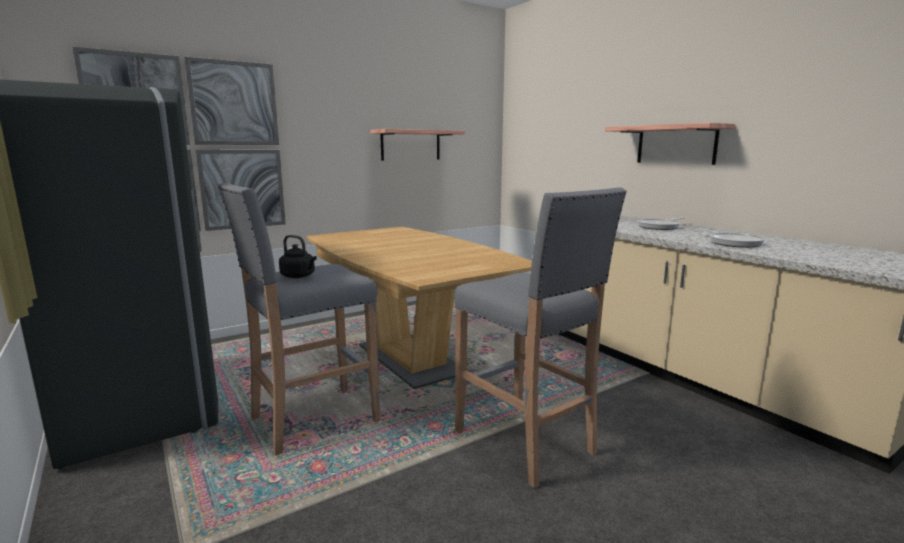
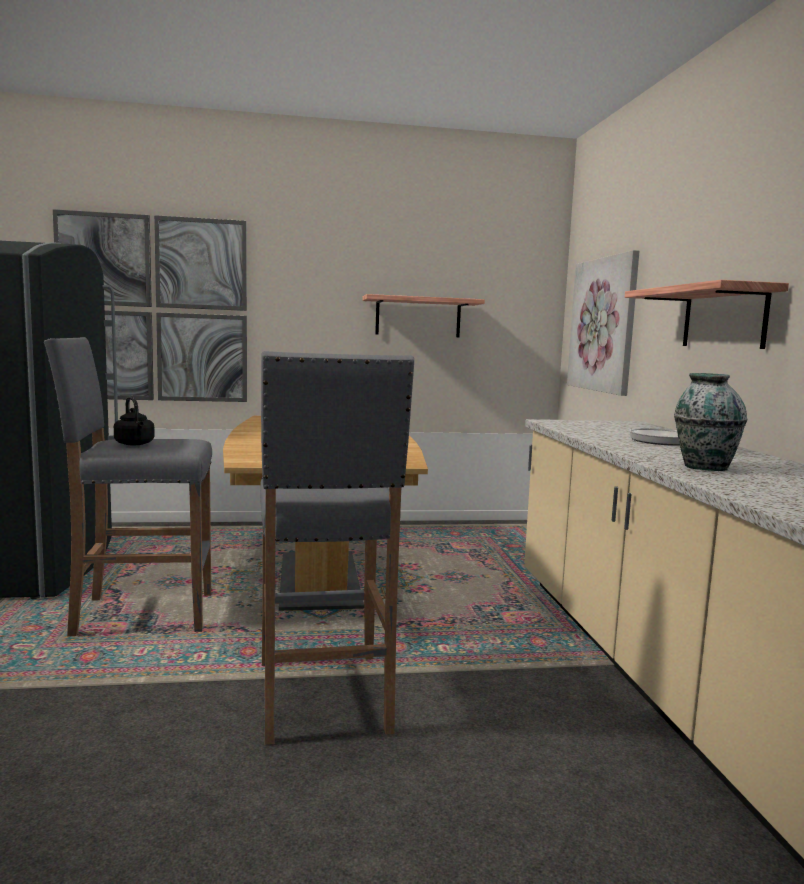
camera: 25 degrees right, 5 degrees down
frying pan [696,228,765,248] -> vase [674,373,747,471]
none -> picture [567,250,639,396]

